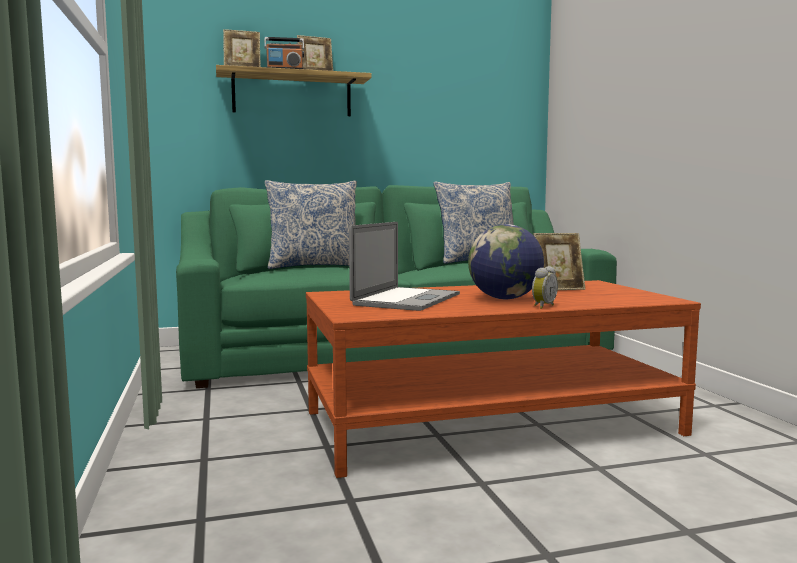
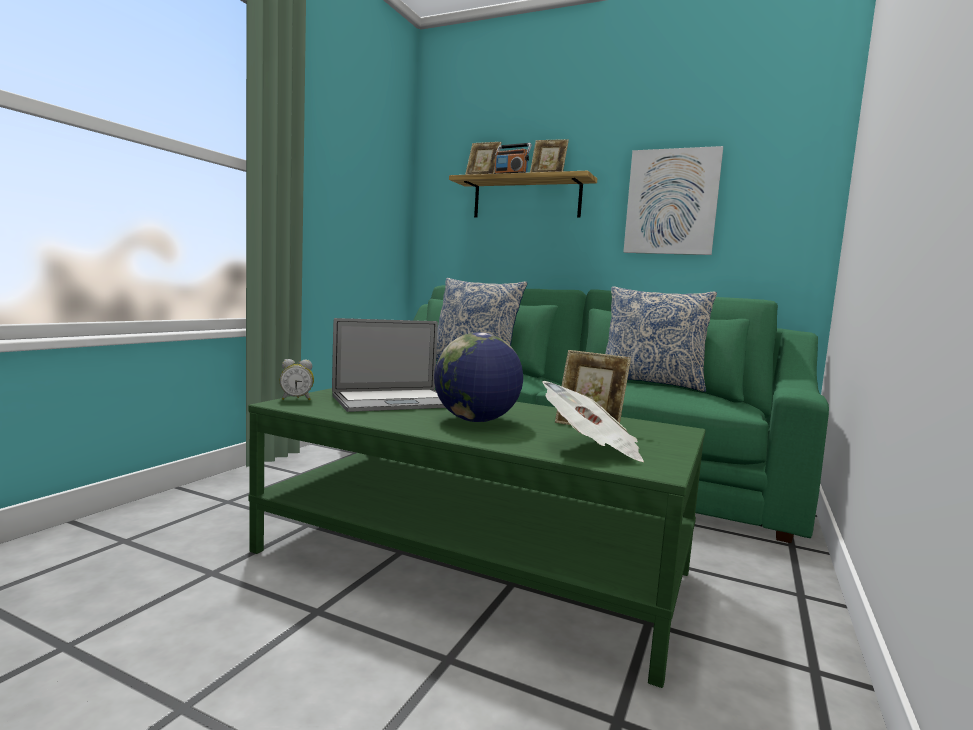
camera: 40 degrees right, 0 degrees up
brown coffee table [306,280,701,478] -> green coffee table [248,388,706,688]
alarm clock [532,266,558,309] -> alarm clock moved to [280,359,314,400]
none -> newspaper [542,381,643,462]
none -> picture [623,146,723,255]

